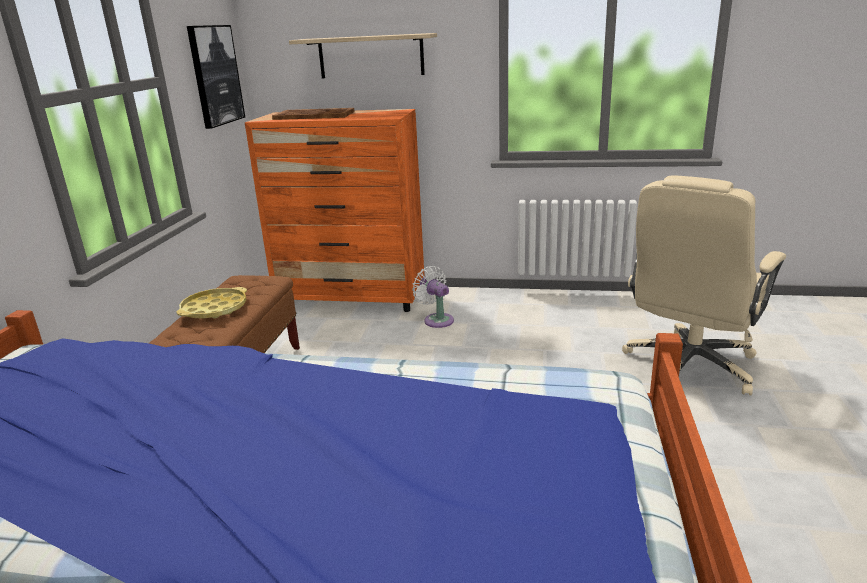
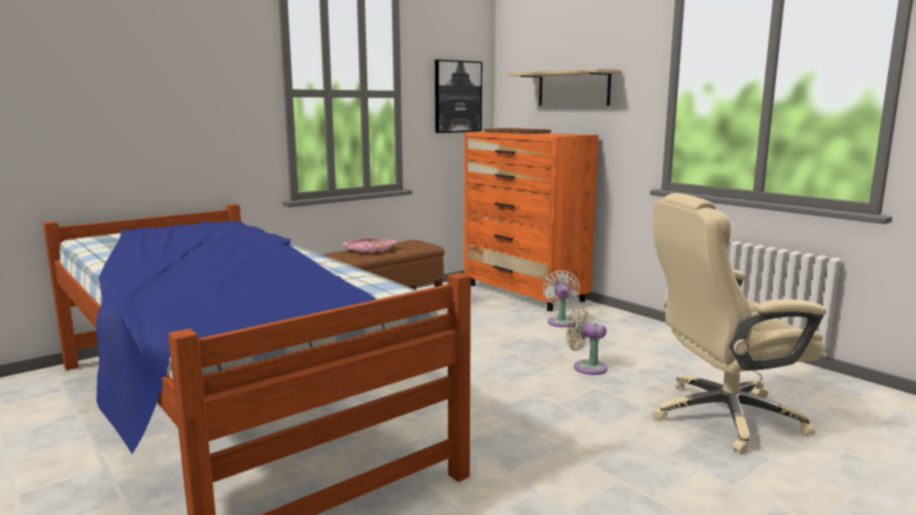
camera: 40 degrees right, 10 degrees down
yellow tray [177,287,247,319] -> pink tray [342,238,397,253]
none -> beige fan [566,307,608,375]

